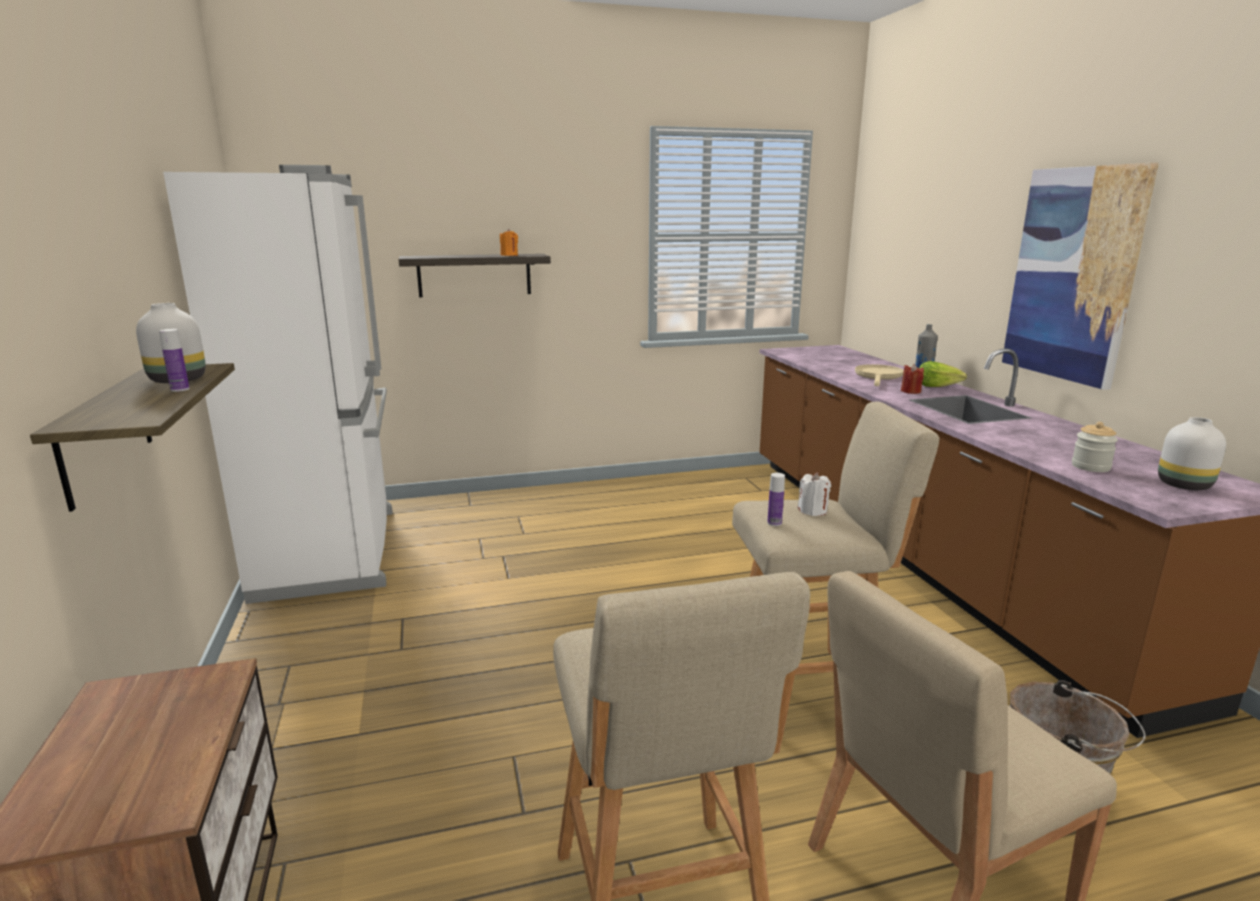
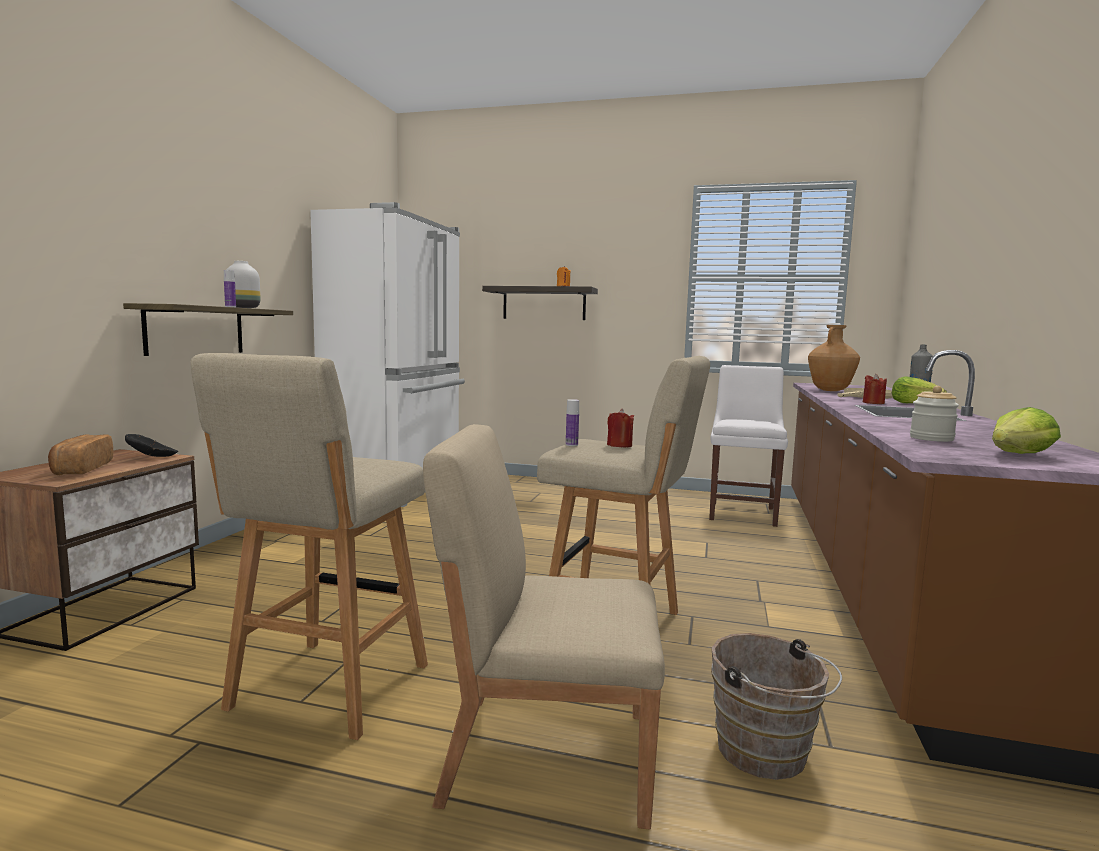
camera: 30 degrees right, 10 degrees down
white candle [798,472,831,516] -> red candle [607,409,634,447]
picture [1002,163,1159,390] -> none
white vase [1158,417,1226,490] -> lettuce [992,407,1061,454]
none -> bread [48,434,113,475]
none -> black bowl [125,434,178,457]
none -> white chair [709,365,788,527]
none -> brown vase [808,325,860,391]

